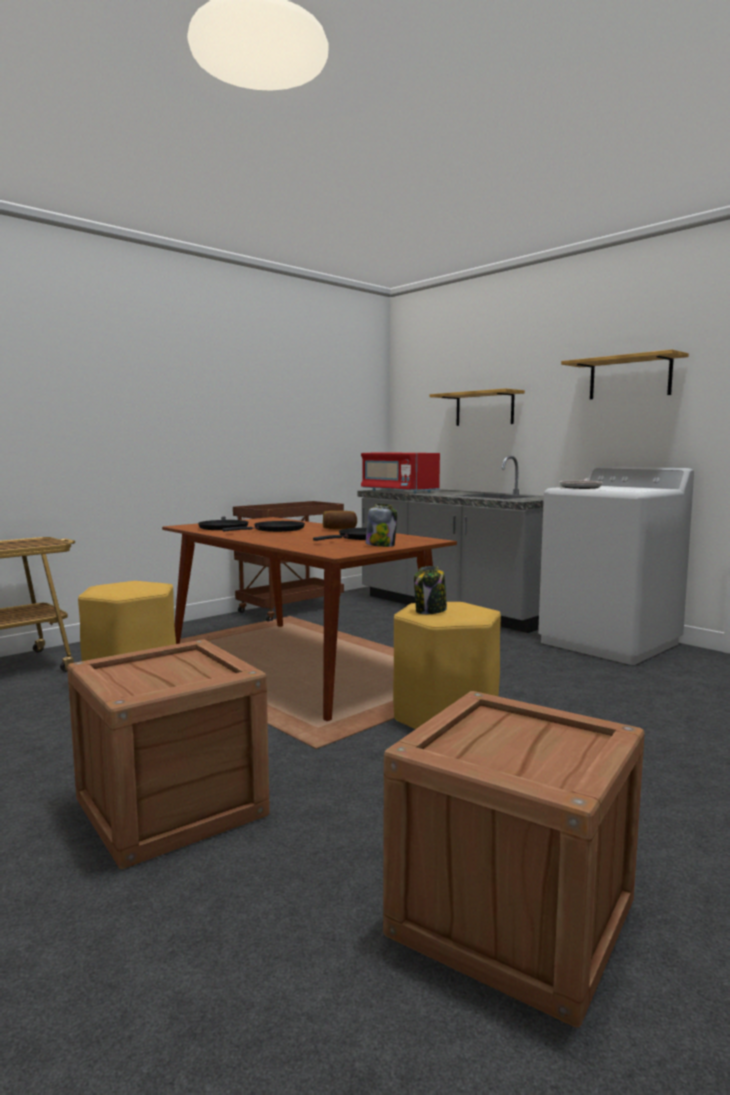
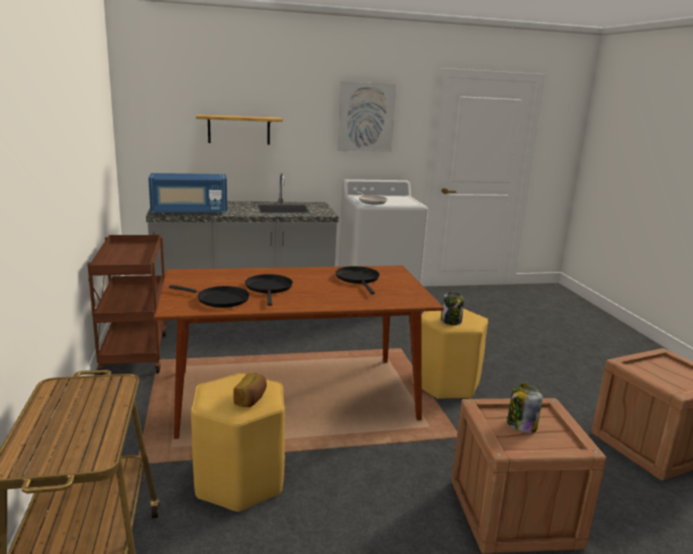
camera: 60 degrees left, 10 degrees up
bread [323,511,357,529] -> bread moved to [233,373,267,407]
red microwave [361,453,440,494] -> blue microwave [148,173,227,215]
jar [366,504,397,547] -> jar moved to [507,384,543,433]
shelf [561,349,689,399] -> picture [337,81,396,152]

